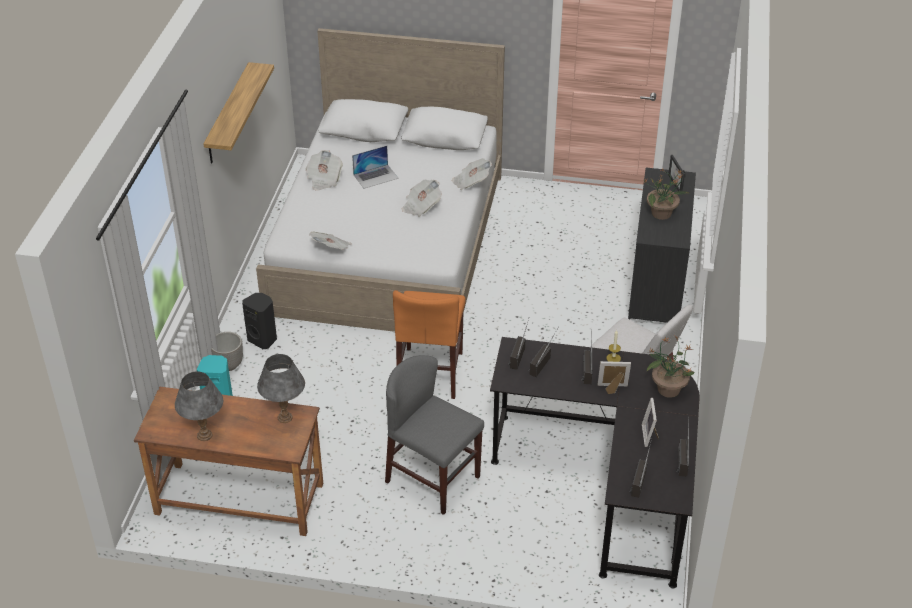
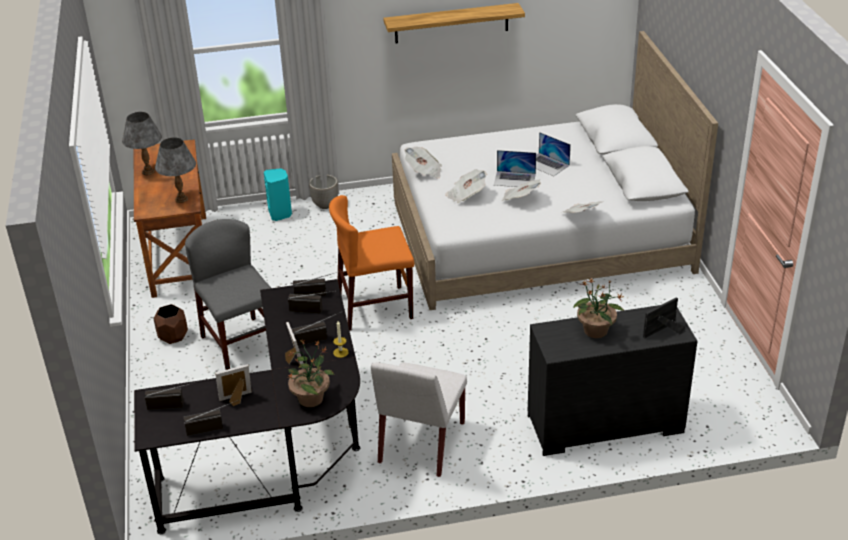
camera: 70 degrees right, 5 degrees down
black speaker [242,293,277,349] -> none
newspaper [306,150,343,190] -> newspaper moved to [445,169,487,203]
grey chair [385,355,484,515] -> grey chair turned 45 degrees counterclockwise [185,219,271,370]
none -> brown planter [153,304,188,344]
none -> laptop [494,150,536,187]

